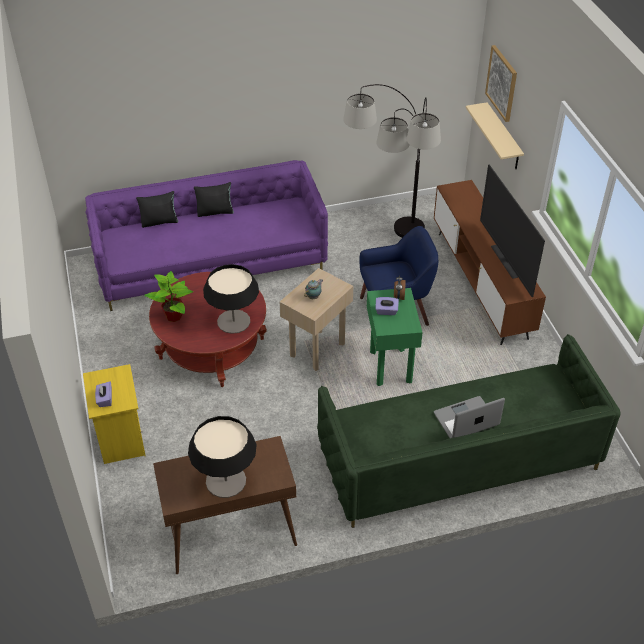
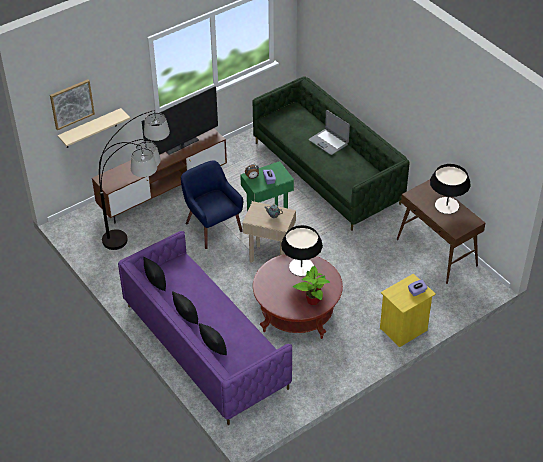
camera: 110 degrees left, 0 degrees up
none -> black pillow [143,257,166,291]

